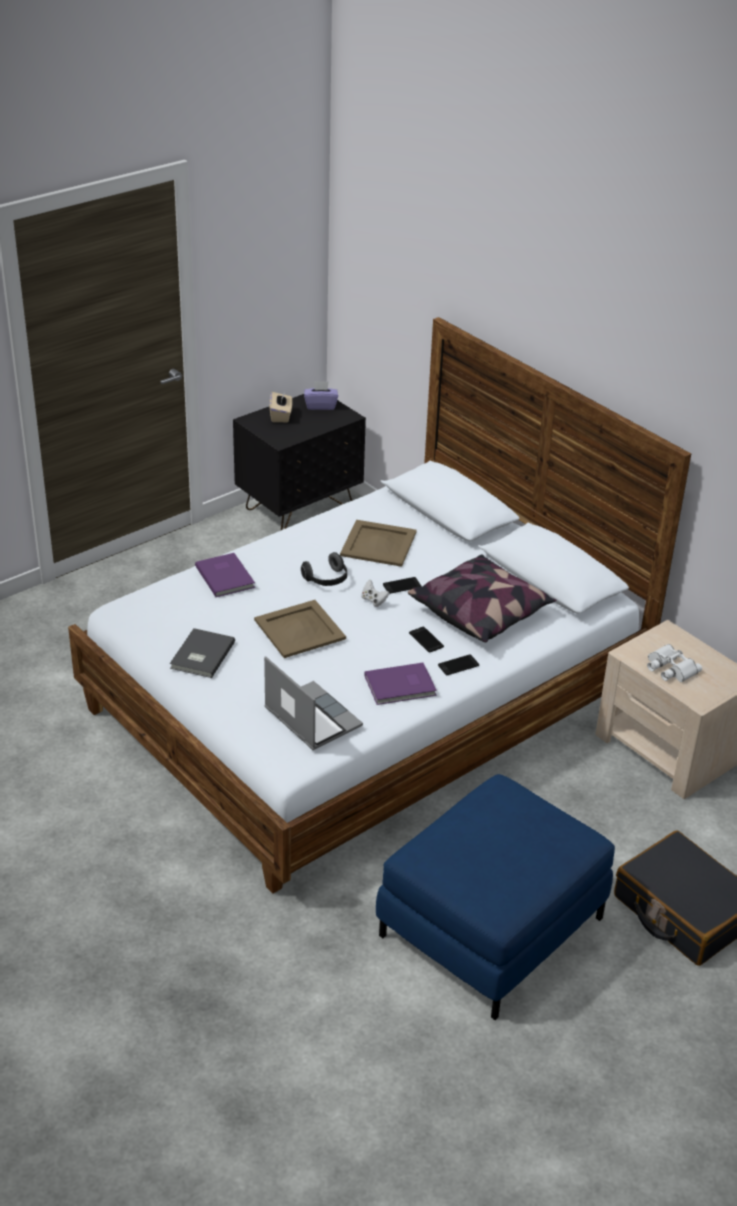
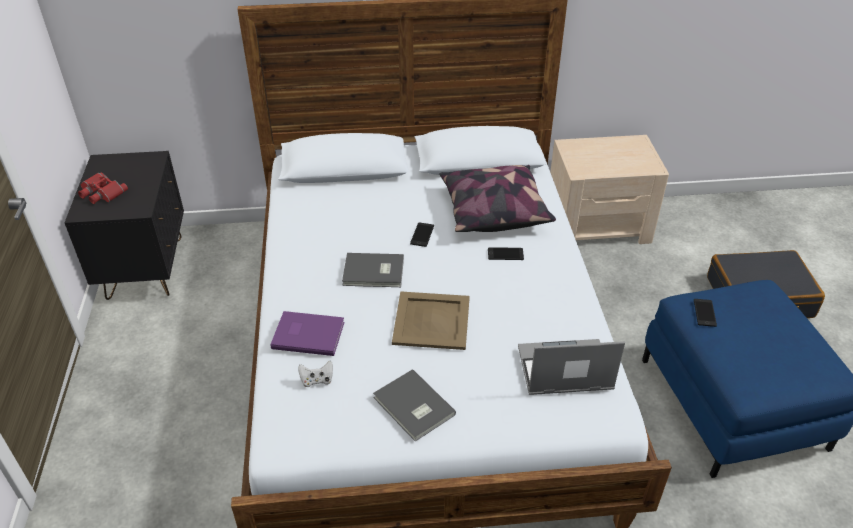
camera: 55 degrees left, 5 degrees up
beige tissue box [269,391,292,422] -> red binoculars [78,173,128,204]
headphones [301,552,347,586] -> grey book [342,253,404,287]
purple tissue box [304,381,338,410] -> none
beige tray [340,520,417,567] -> none
white game controller [361,580,390,607] -> white game controller moved to [298,361,333,387]
purple book [364,663,437,705] -> none
phone [438,654,479,675] -> phone moved to [694,299,717,327]
white binoculars [647,644,702,682] -> none

